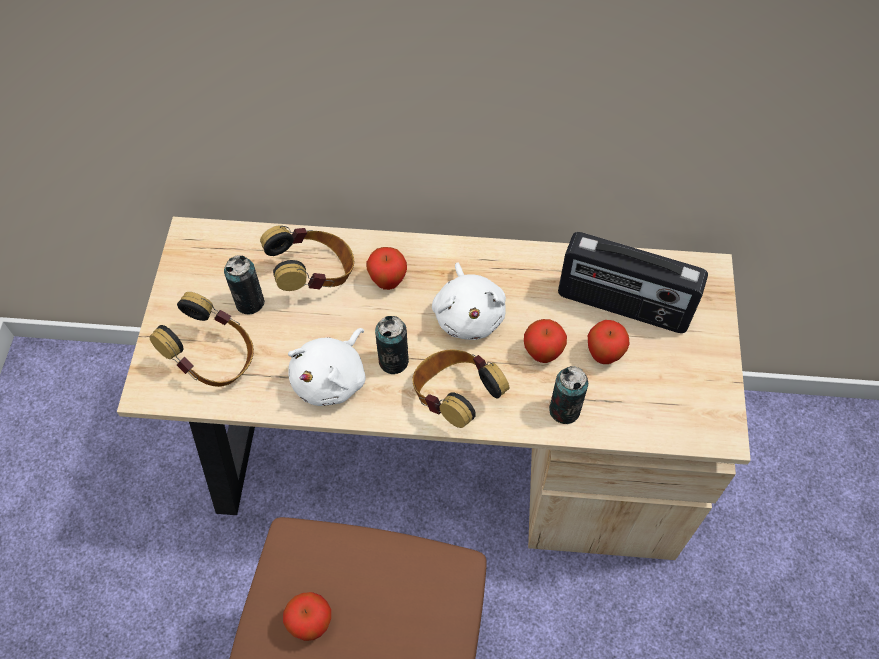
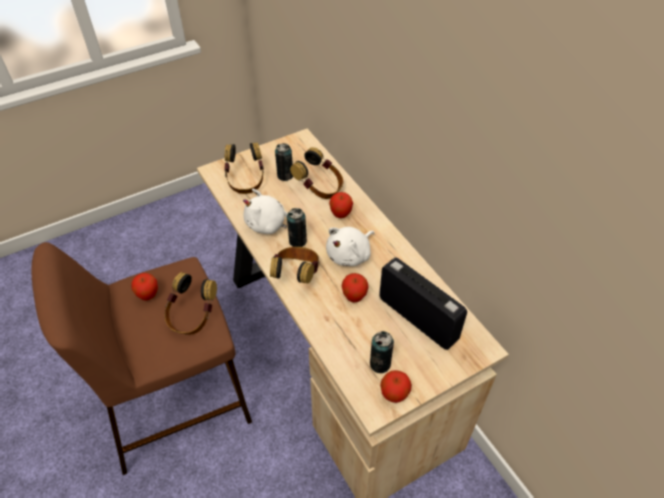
camera: 55 degrees right, 10 degrees down
can [549,366,588,424] -> can moved to [370,331,394,373]
radio [558,232,708,333] -> radio turned 150 degrees clockwise [379,258,467,350]
apple [588,320,630,364] -> apple moved to [380,370,412,403]
none -> headphones [165,272,217,335]

